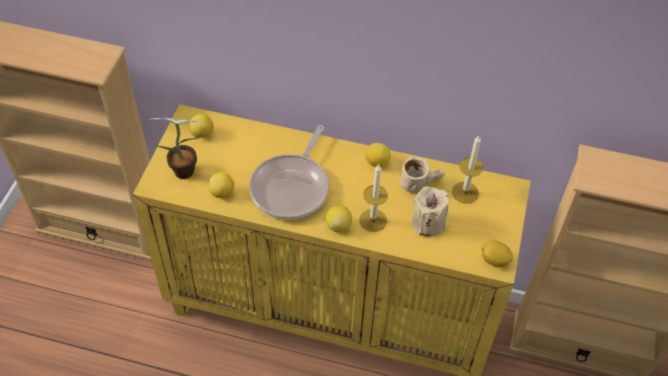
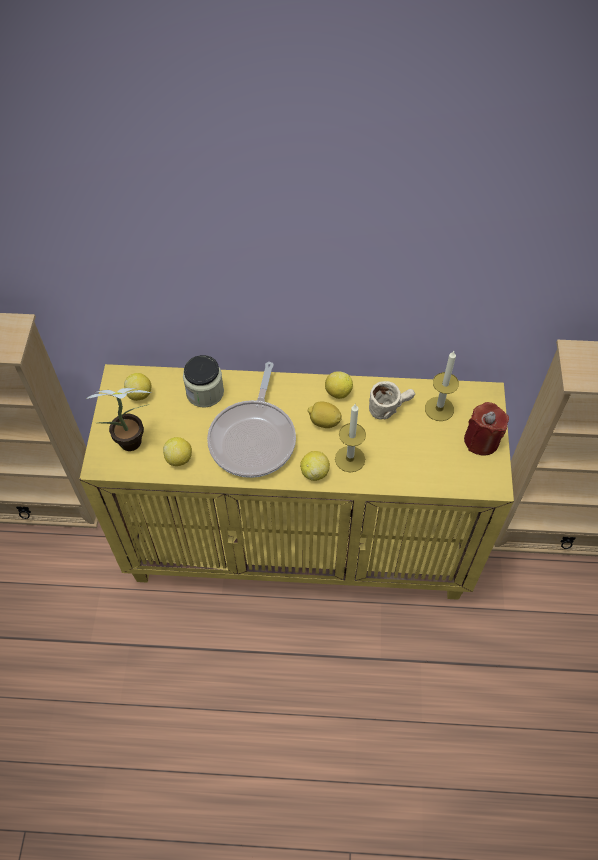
camera: 10 degrees left, 5 degrees up
beige candle [412,186,449,237] -> none
lemon [481,240,513,267] -> lemon moved to [308,401,342,428]
none -> jar [183,355,224,408]
none -> red candle [464,402,509,456]

